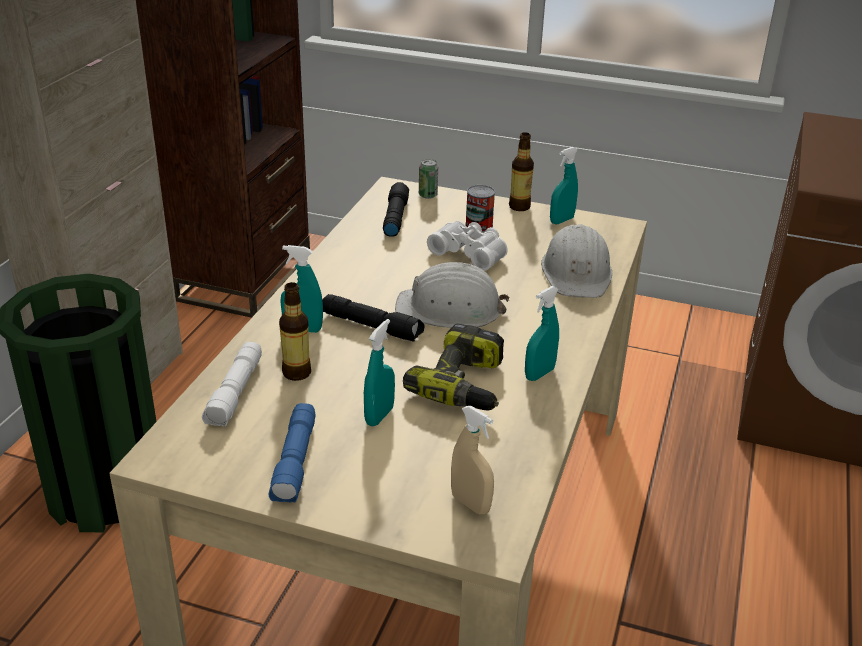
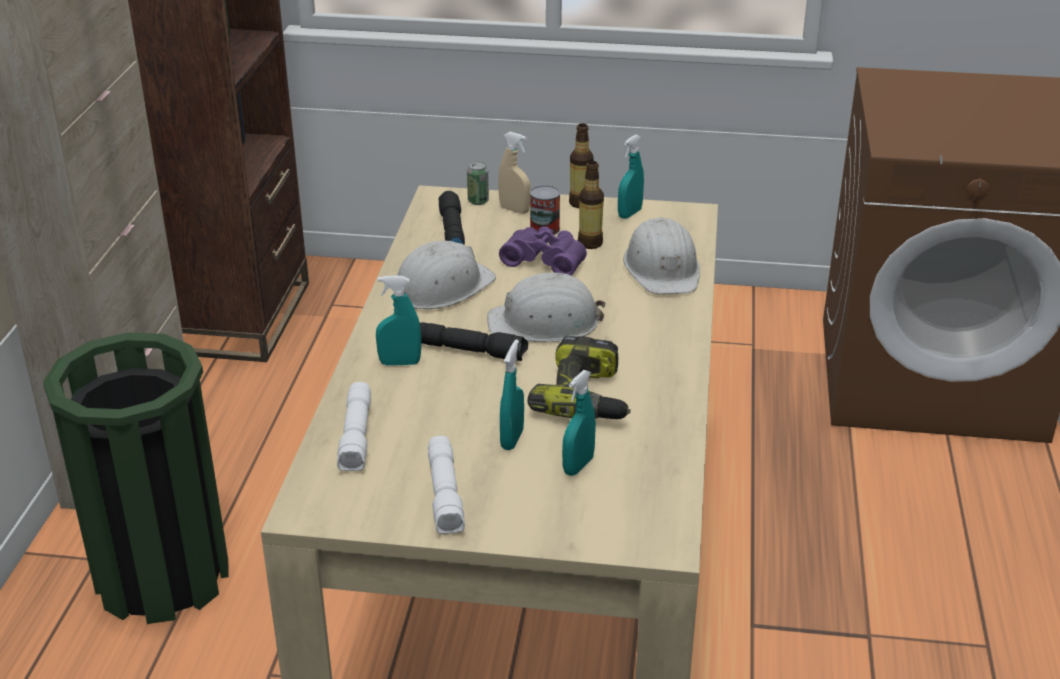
camera: 10 degrees left, 0 degrees up
blue flashlight [269,403,316,502] -> white flashlight [428,436,465,534]
bottle [279,282,311,381] -> bottle moved to [578,161,604,249]
white binoculars [427,221,508,271] -> purple binoculars [499,226,587,276]
beige spray bottle [451,406,494,514] -> beige spray bottle moved to [498,132,531,214]
turquoise spray bottle [525,286,559,381] -> turquoise spray bottle moved to [562,370,596,476]
none -> white hard hat [393,241,496,309]

